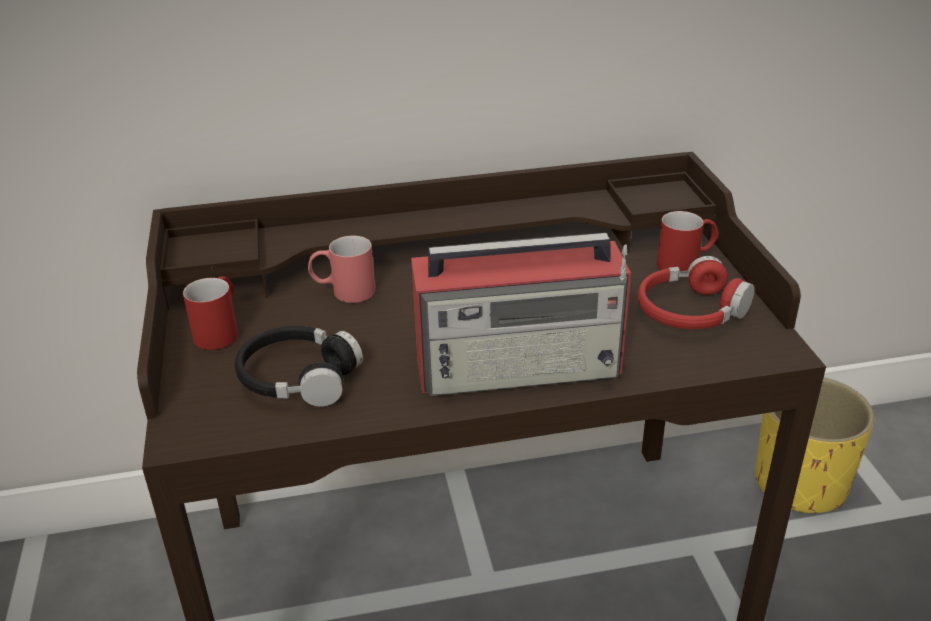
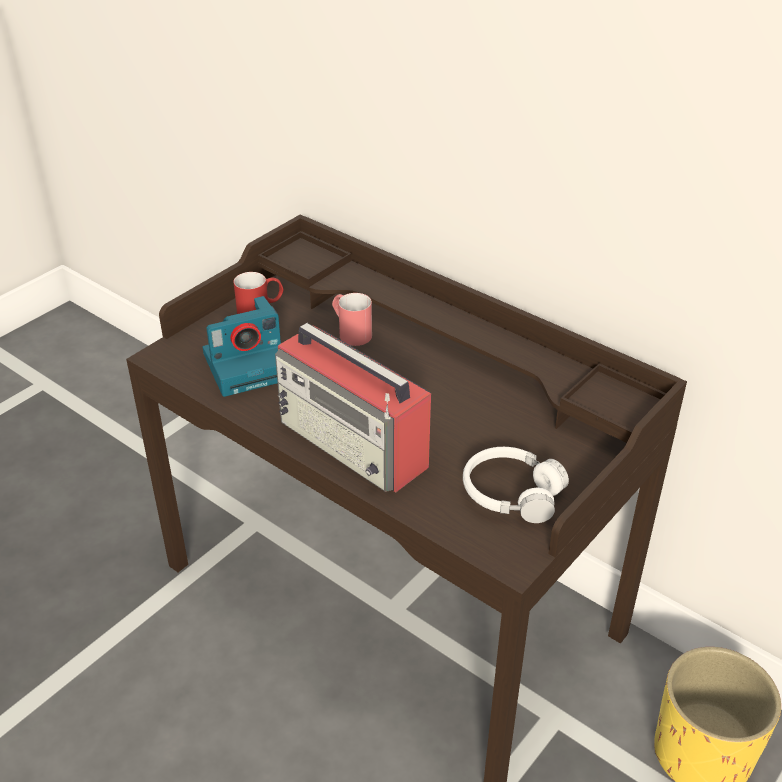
camera: 50 degrees right, 5 degrees up
black headphones [235,326,363,407] -> camera [203,296,281,397]
red headphones [637,256,755,329] -> white headphones [463,447,569,523]
red mug [657,211,719,271] -> none

